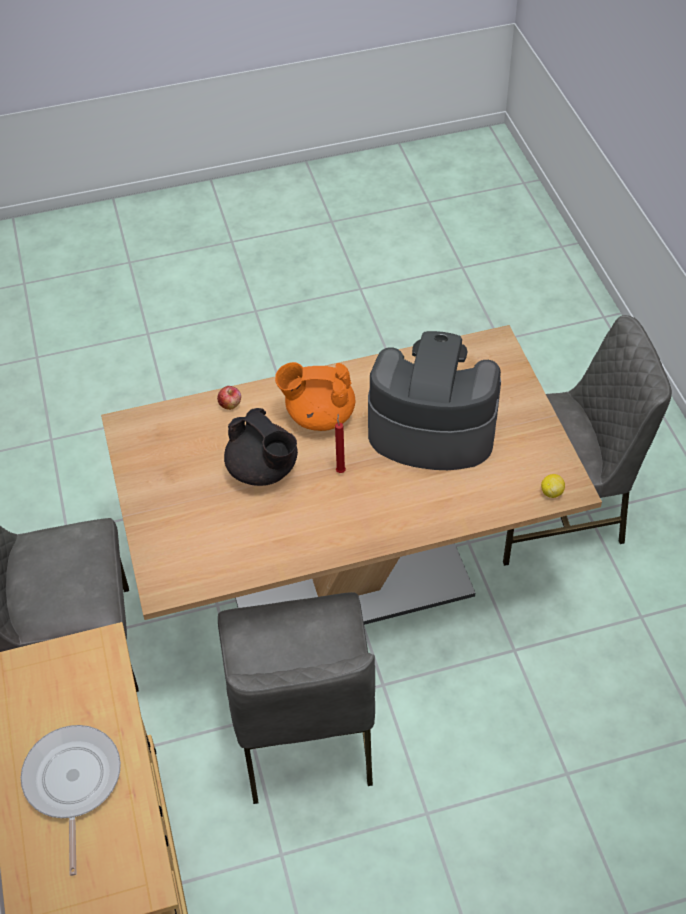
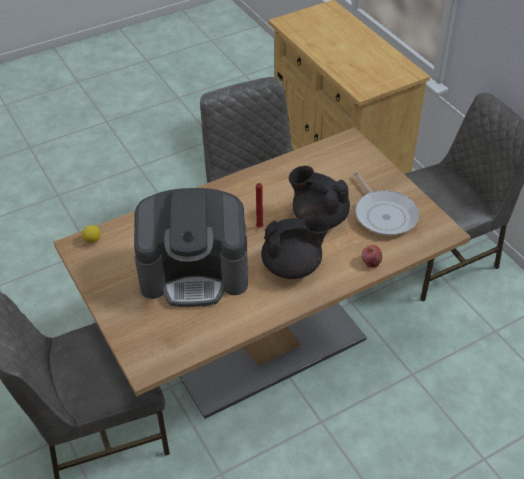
camera: 165 degrees right, 5 degrees down
frying pan [21,725,121,876] -> frying pan moved to [354,172,419,236]
orange teapot [275,362,355,431] -> black teapot [261,216,329,279]

